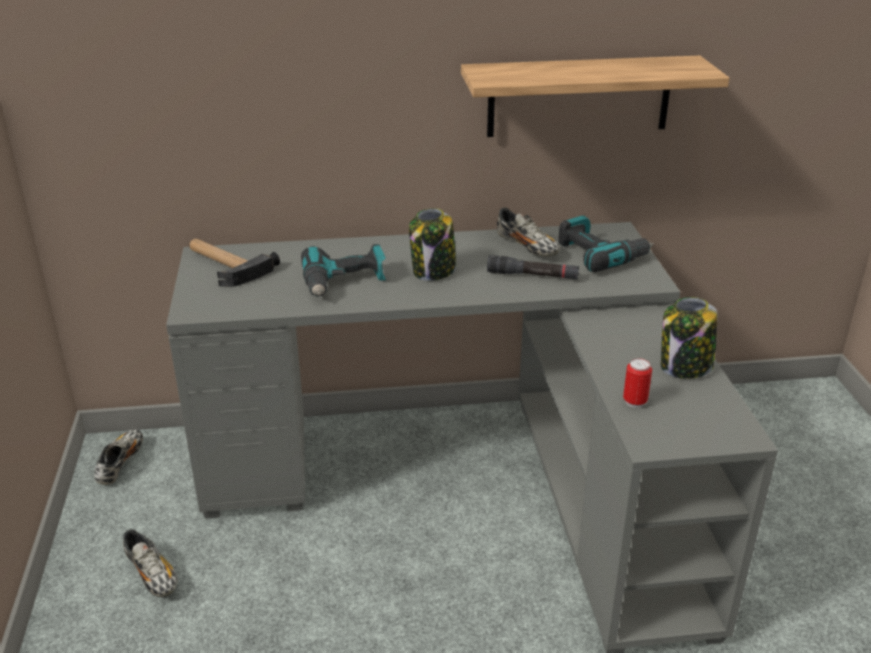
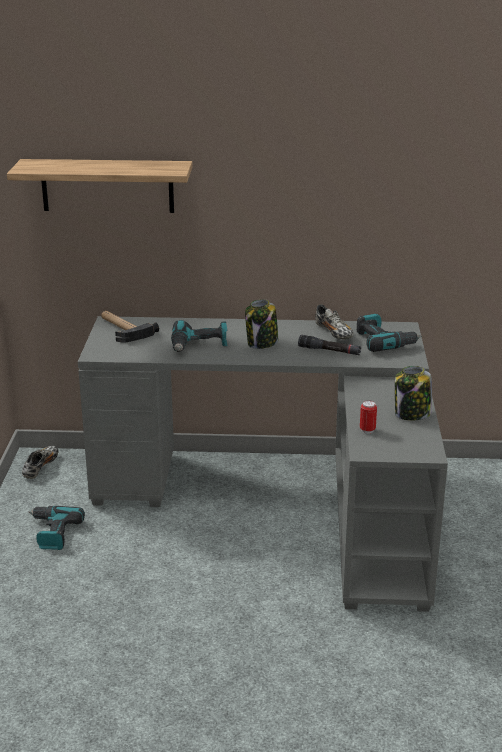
camera: 10 degrees right, 5 degrees down
shoe [123,529,177,597] -> power drill [28,506,85,550]
shelf [461,56,730,137] -> shelf moved to [7,159,193,213]

